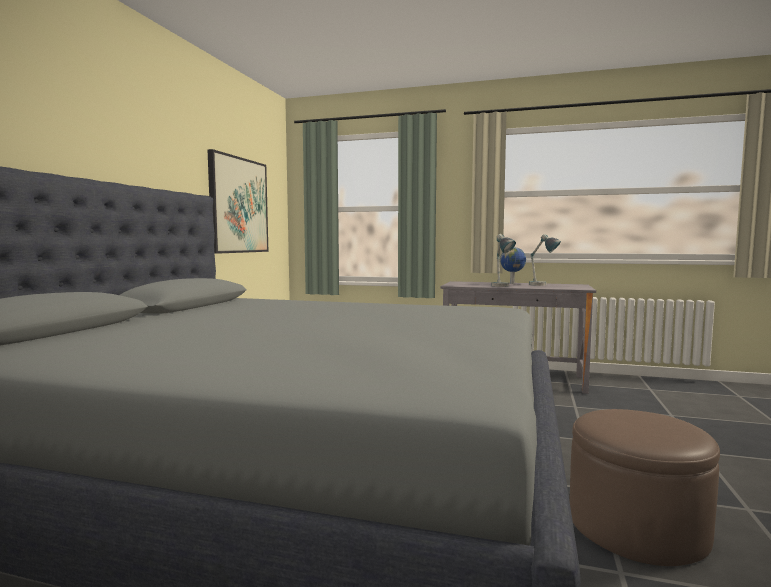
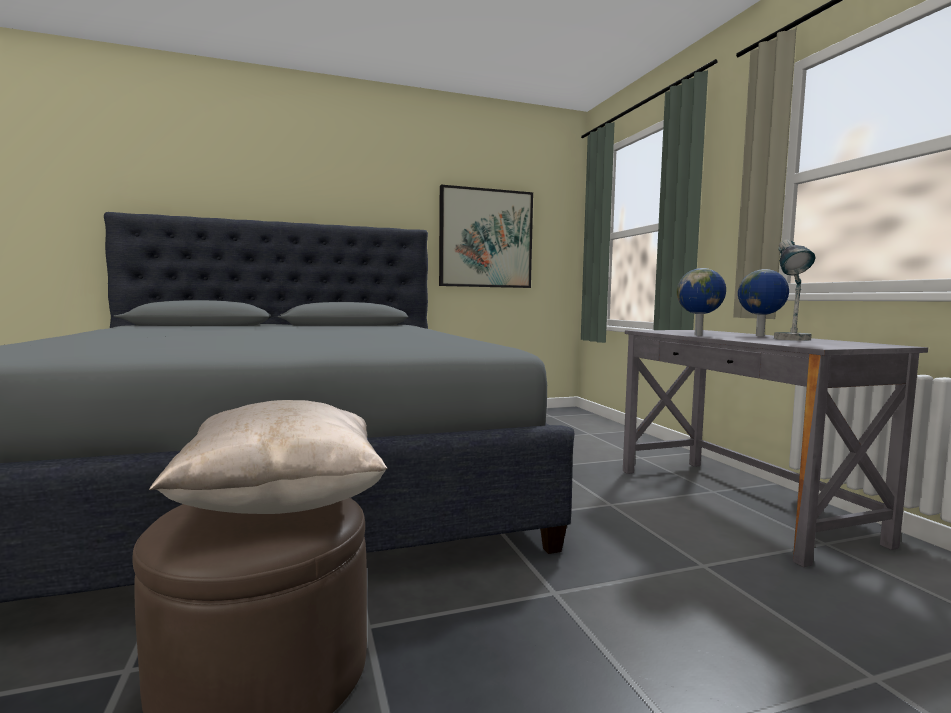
camera: 55 degrees right, 0 degrees up
table lamp [491,234,516,287] -> globe [677,268,726,336]
none -> beige pillow [149,400,387,514]

